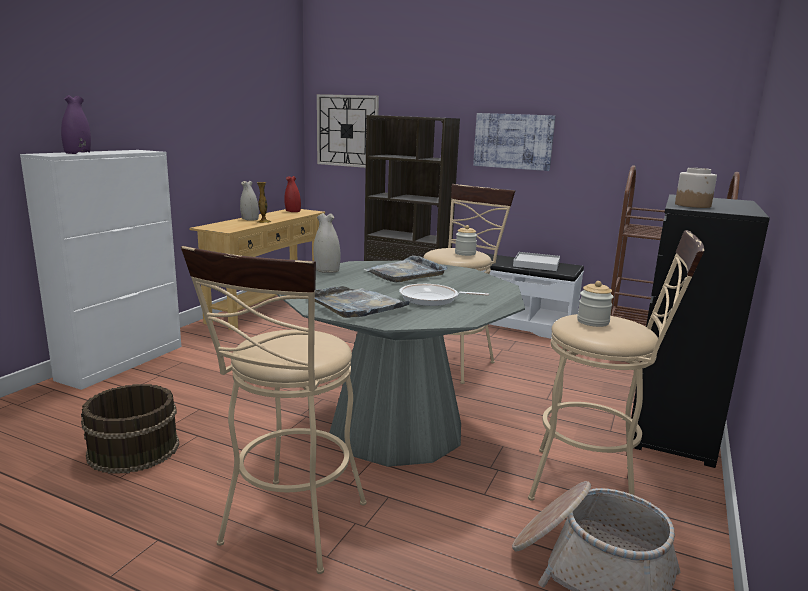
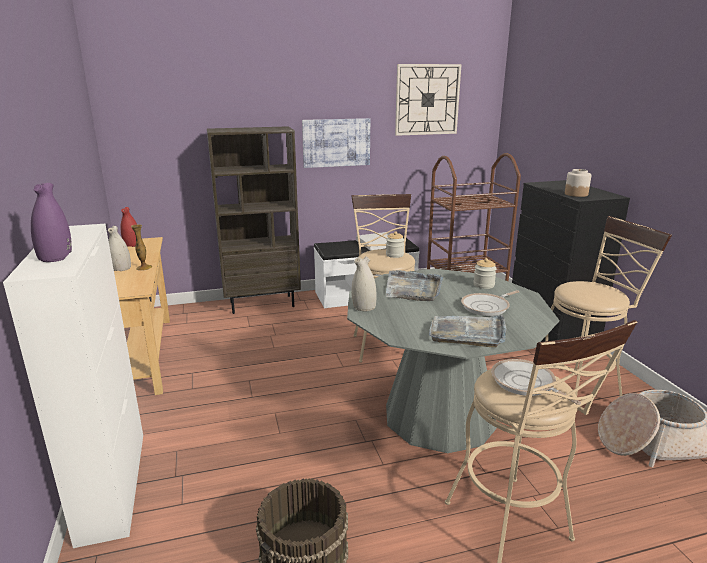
camera: 40 degrees left, 5 degrees up
wall clock [317,94,379,168] -> wall clock moved to [395,64,462,136]
jar [577,281,613,327] -> jar moved to [473,258,497,289]
none -> frying pan [491,359,581,405]

